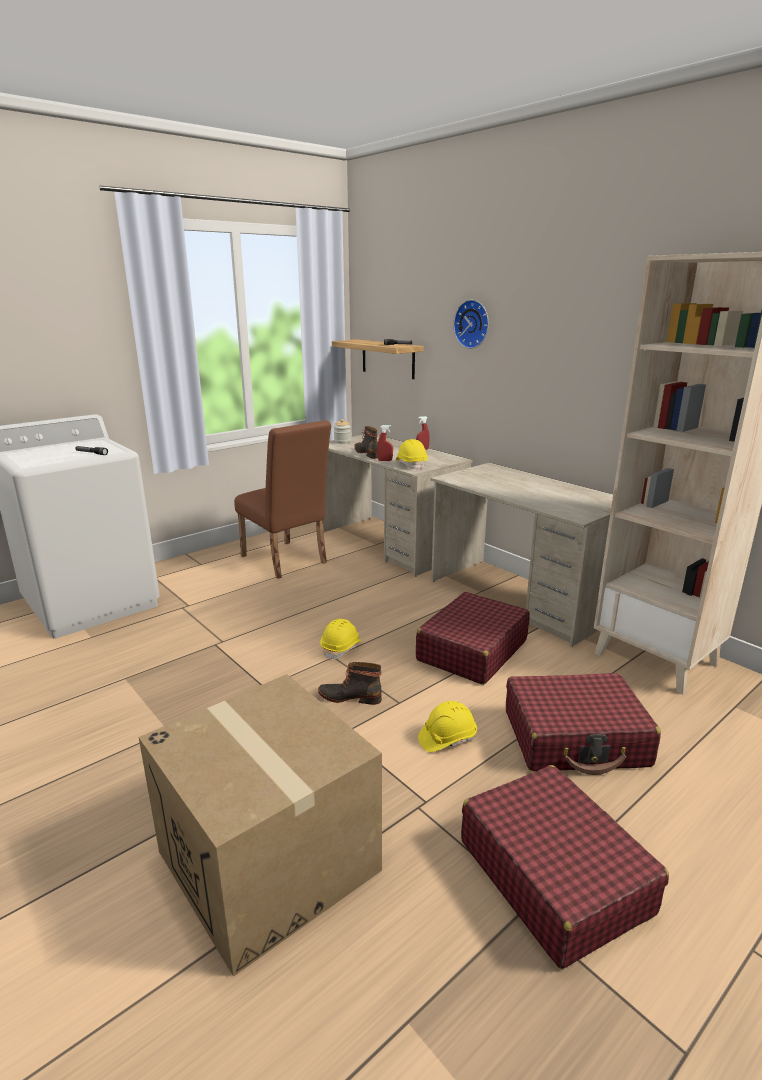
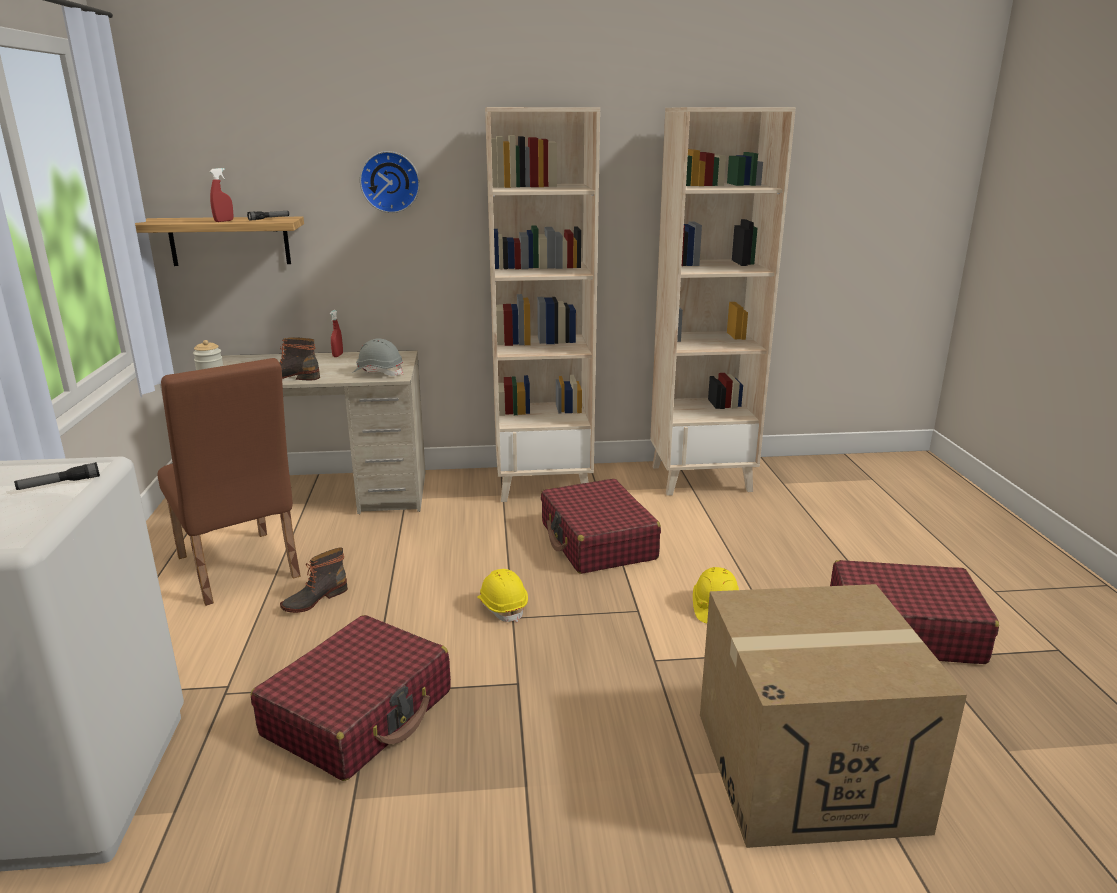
camera: 55 degrees left, 0 degrees up
brown chair [234,420,331,579] -> brown chair turned 60 degrees clockwise [157,358,300,606]
boot [318,662,382,705] -> boot moved to [280,548,348,613]
red spray bottle [377,425,393,461] -> red spray bottle moved to [210,168,233,222]
yellow hard hat [396,439,428,470] -> grey hard hat [352,338,403,376]
beige desk [431,462,613,647] -> beige bookcase [485,107,600,502]
red suitcase [506,673,661,775] -> red suitcase moved to [251,615,451,781]

